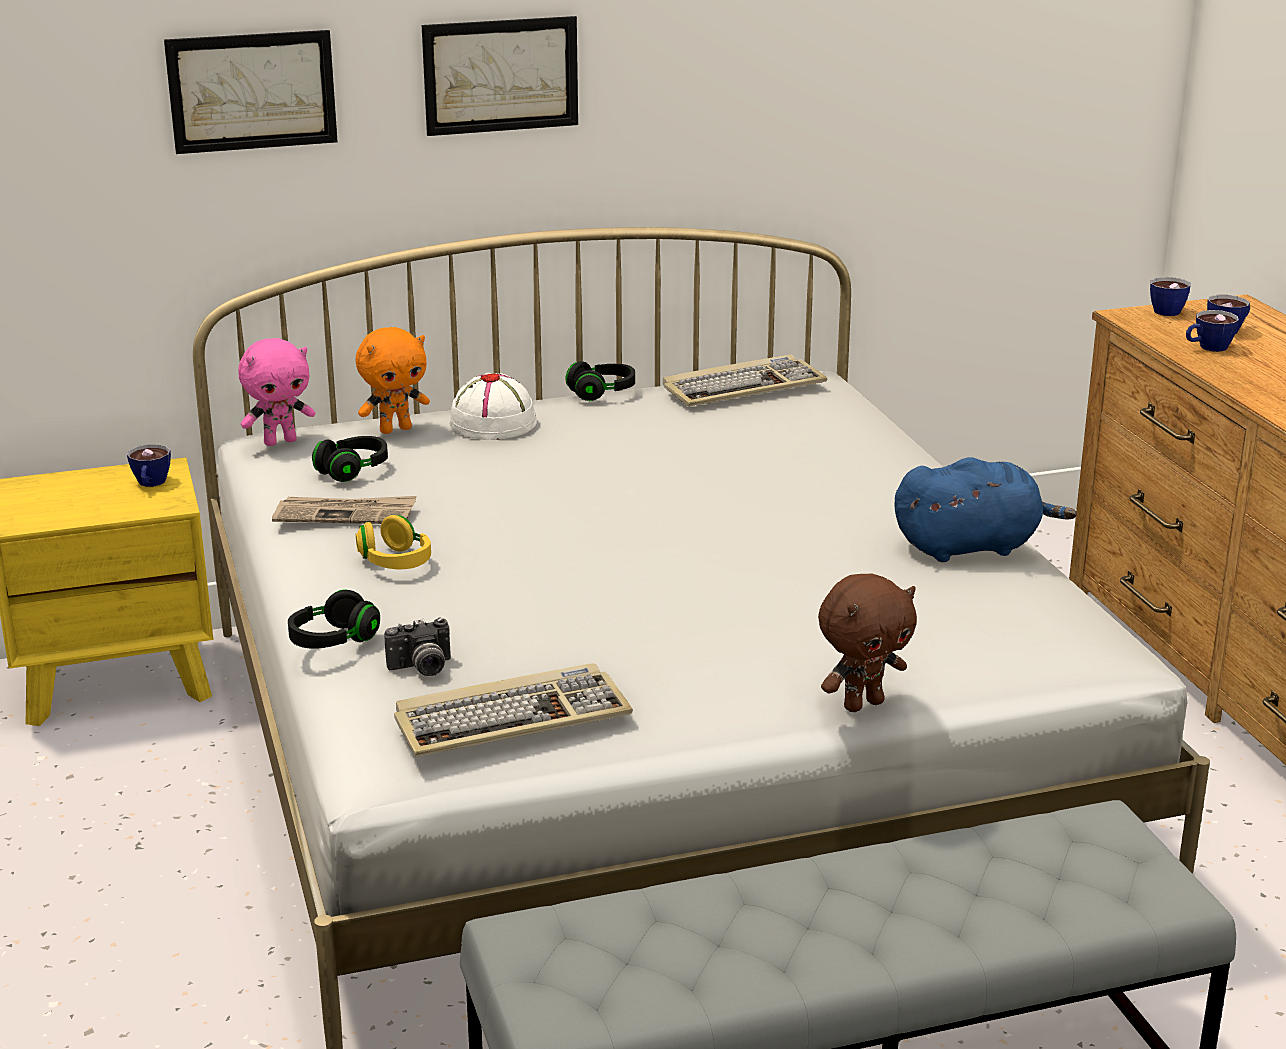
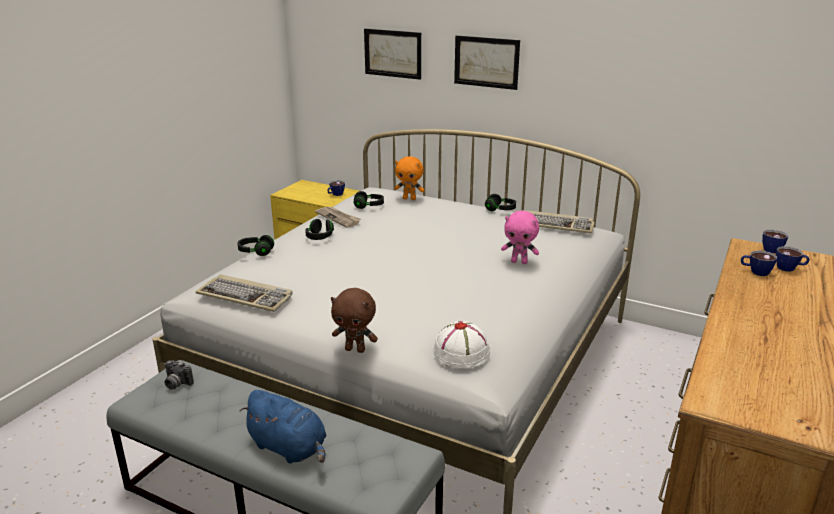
camera: 45 degrees right, 0 degrees up
pink plush toy [238,338,315,446] -> pink plush toy moved to [501,211,539,264]
yellow headphones [356,515,431,569] -> black headphones [305,219,334,240]
camera [384,617,451,676] -> camera moved to [165,360,194,390]
white hat [449,373,537,440] -> white hat moved to [434,321,490,369]
blue plush toy [894,457,1077,562] -> blue plush toy moved to [240,390,327,464]

